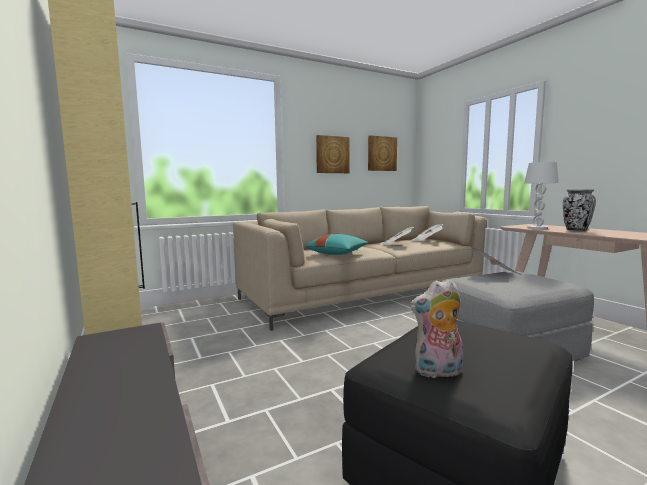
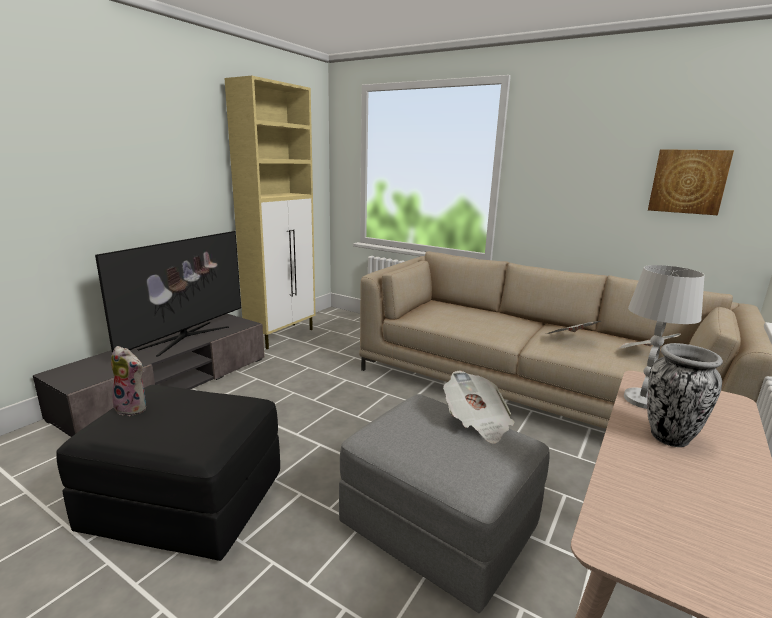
camera: 60 degrees right, 10 degrees up
turquoise pillow [306,234,368,255] -> none
picture [316,135,350,173] -> none
plush toy [410,279,463,378] -> plush toy turned 150 degrees clockwise [111,346,146,416]
none -> television [95,231,241,357]

